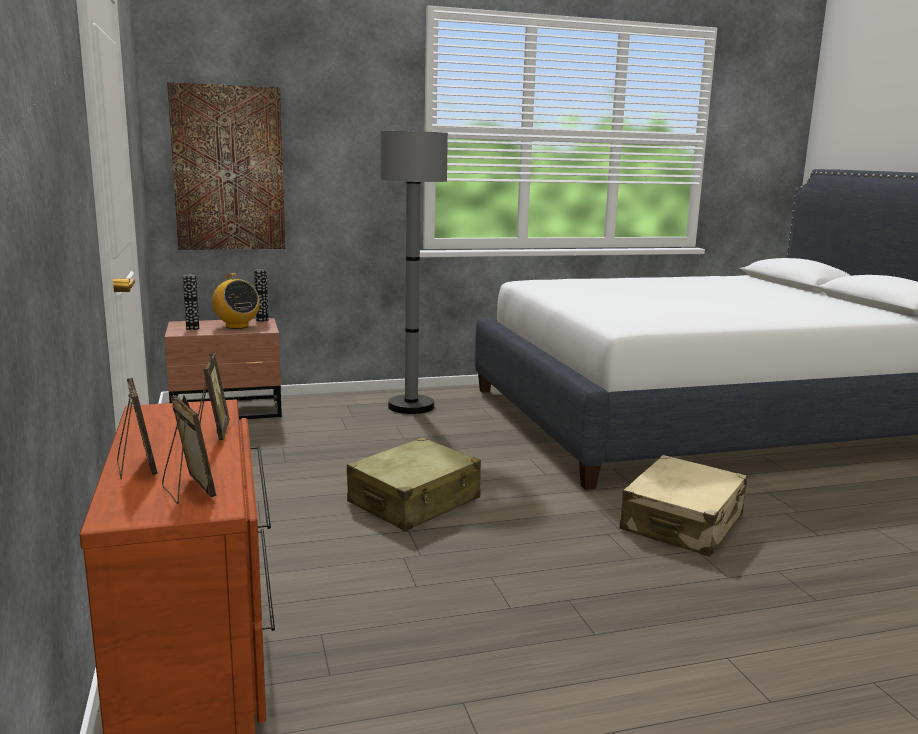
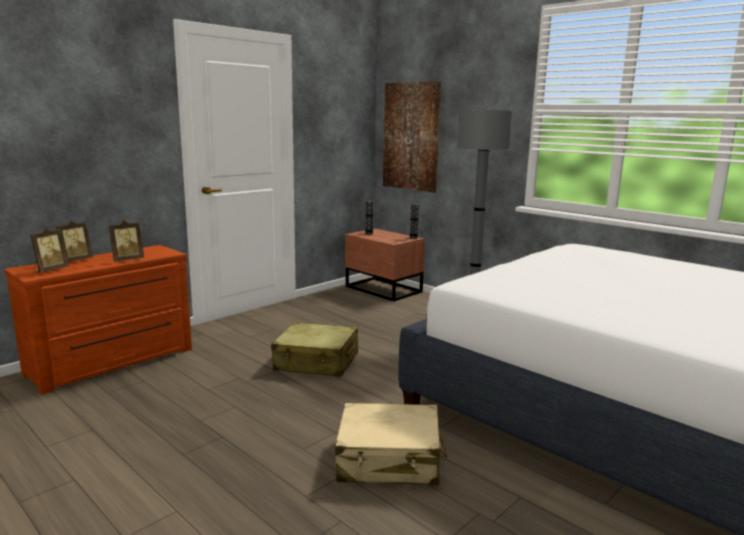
camera: 60 degrees right, 0 degrees up
radio [212,273,260,329] -> none

